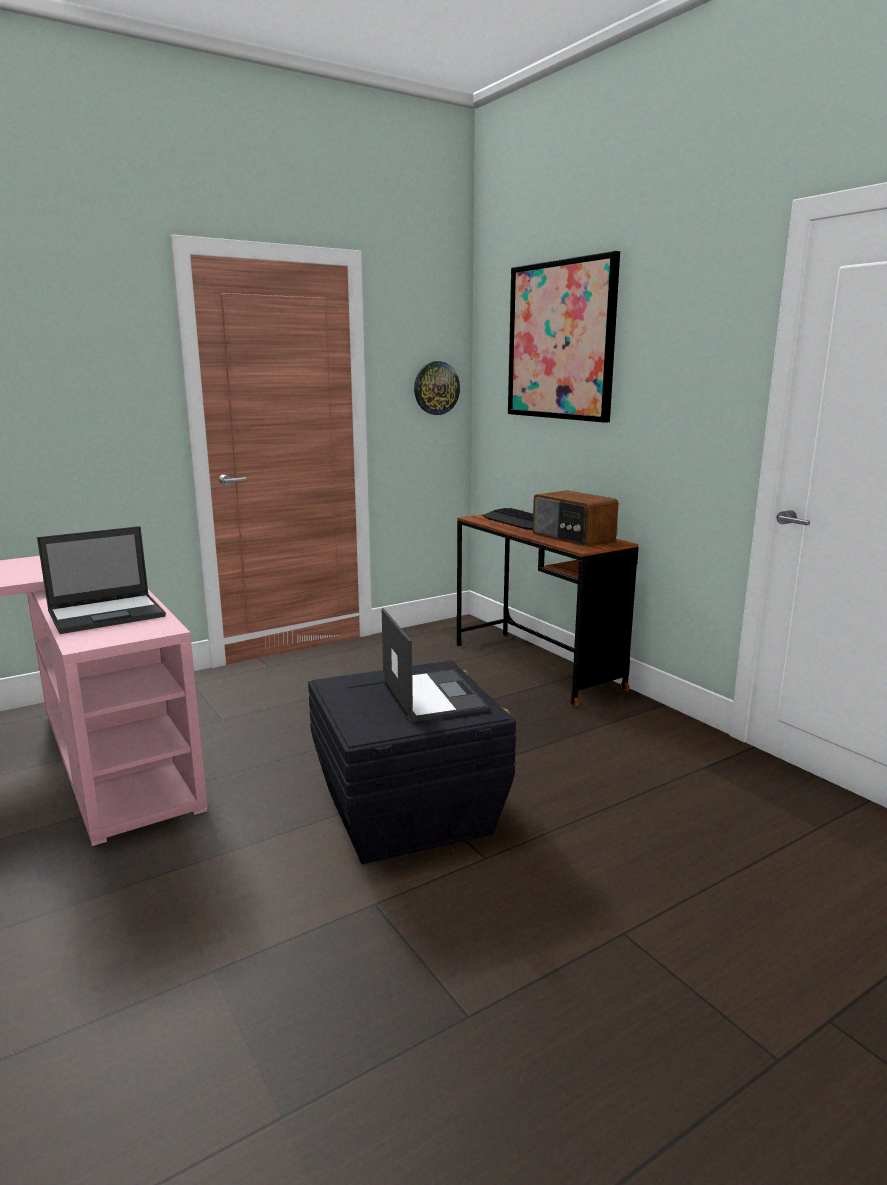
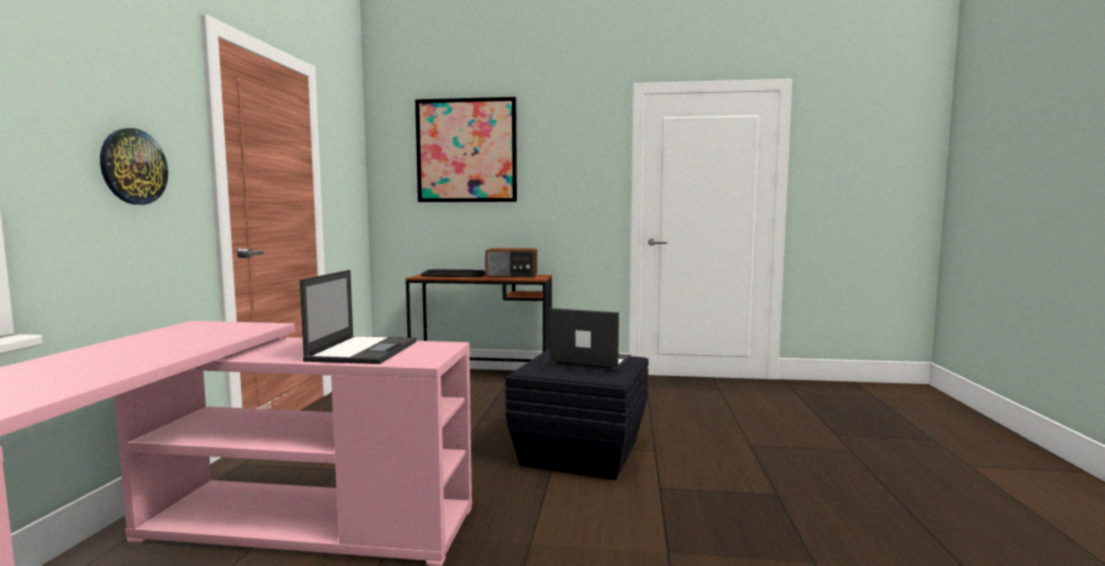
camera: 50 degrees left, 10 degrees down
wall clock [414,361,460,415] -> wall clock moved to [100,128,168,205]

